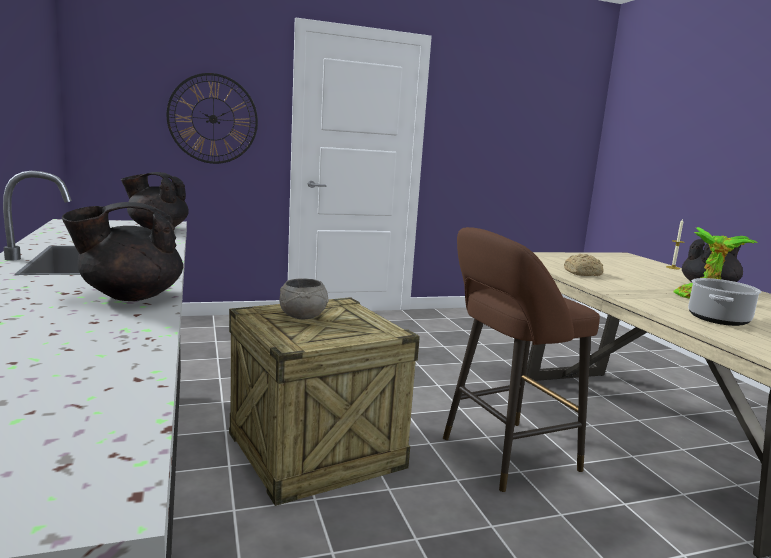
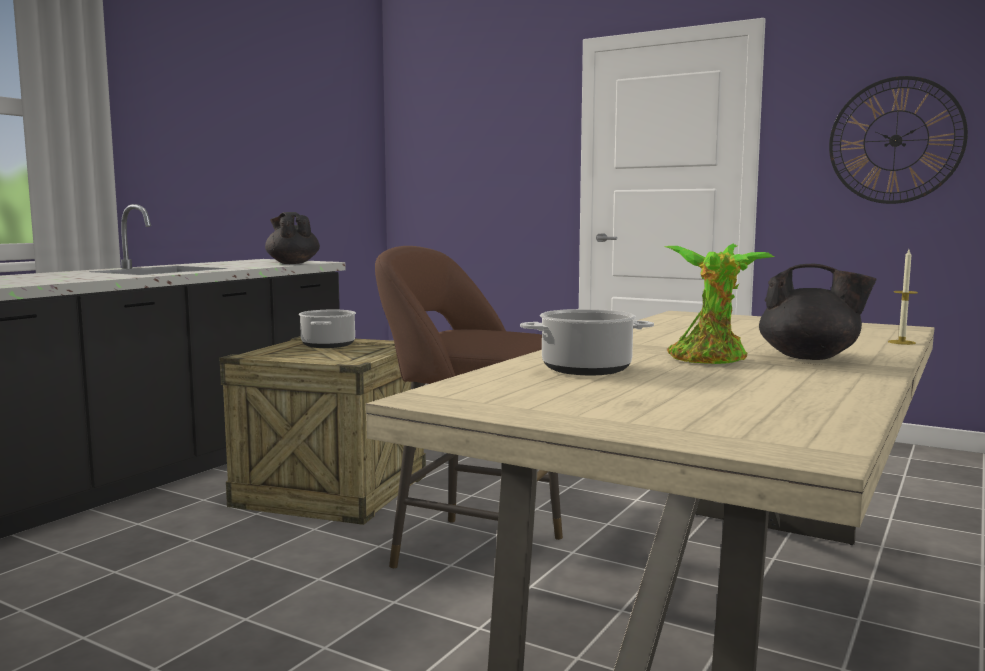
camera: 50 degrees right, 5 degrees down
black teapot [62,202,183,301] -> none
wall clock [167,73,258,164] -> wall clock moved to [829,76,968,204]
grey bowl [279,278,329,319] -> cooking pot [299,310,356,348]
bread [564,254,604,276] -> none

